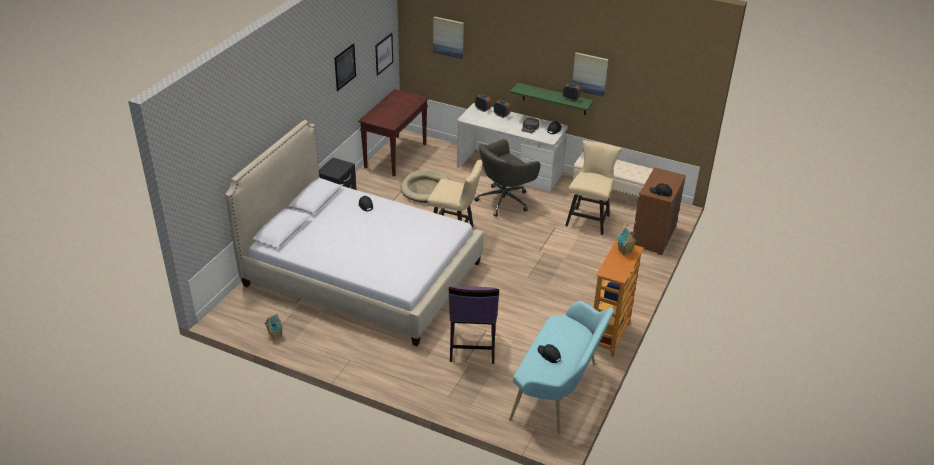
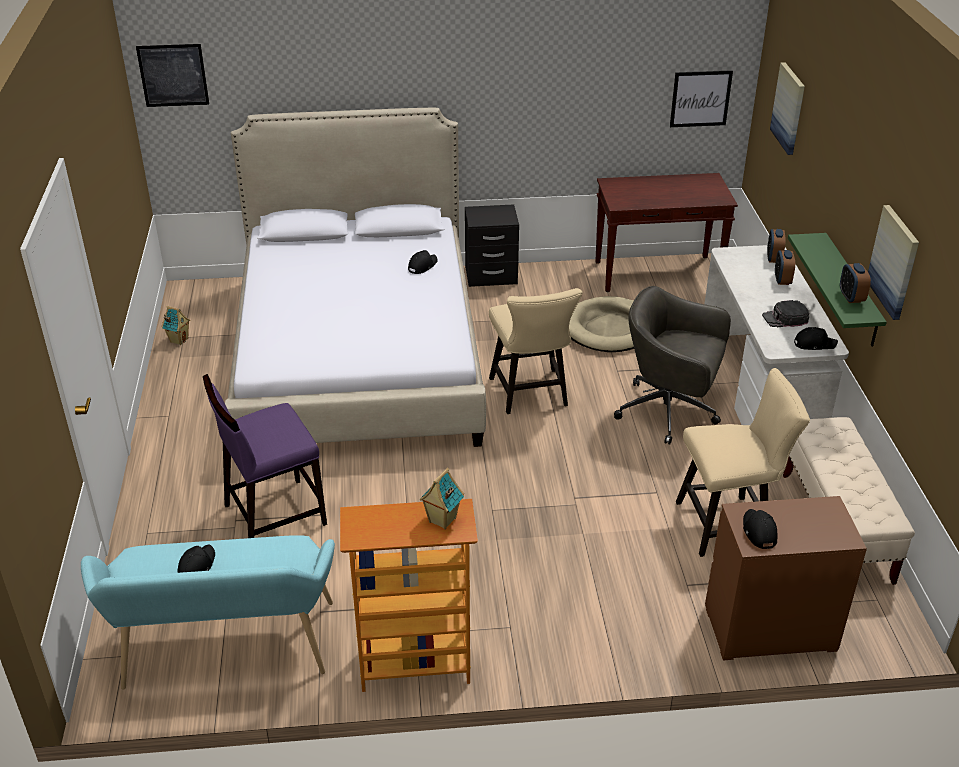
camera: 60 degrees right, 0 degrees up
picture [334,43,356,91] -> picture moved to [136,44,209,107]

